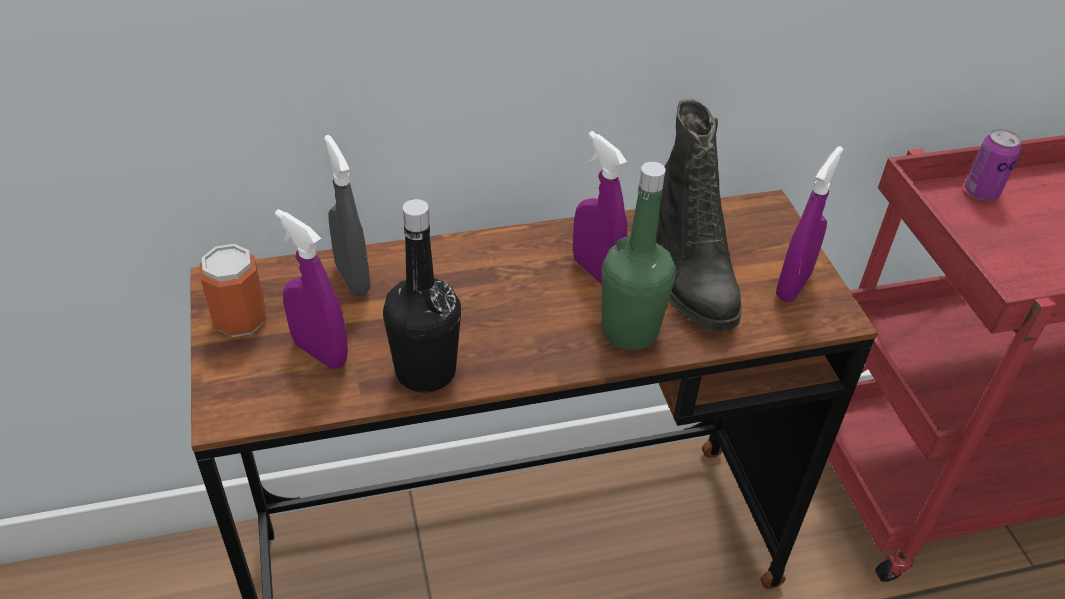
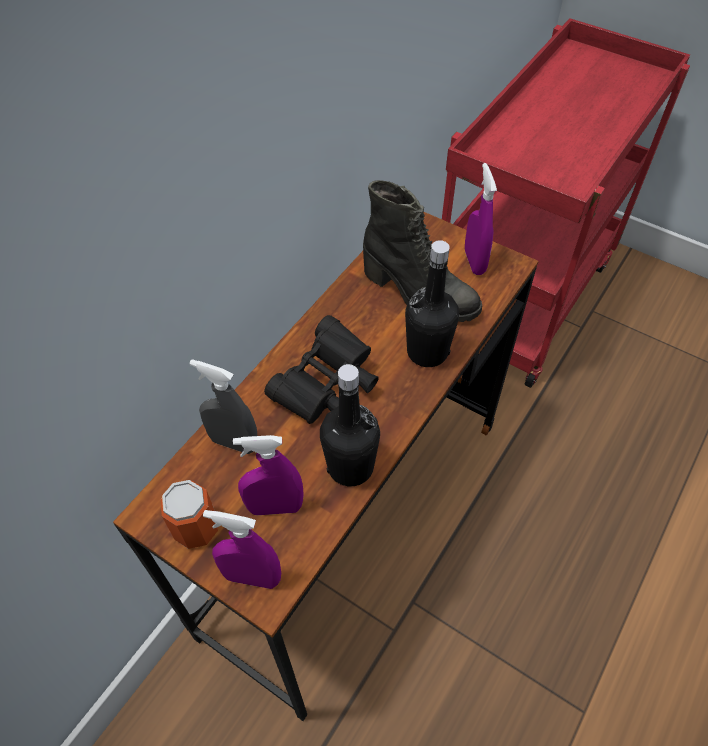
camera: 40 degrees left, 10 degrees up
purple spray bottle [573,131,627,285] -> purple spray bottle moved to [203,510,281,589]
green bottle [602,162,676,350] -> black bottle [405,240,459,367]
can [965,129,1021,200] -> none
none -> black binoculars [264,315,379,424]

